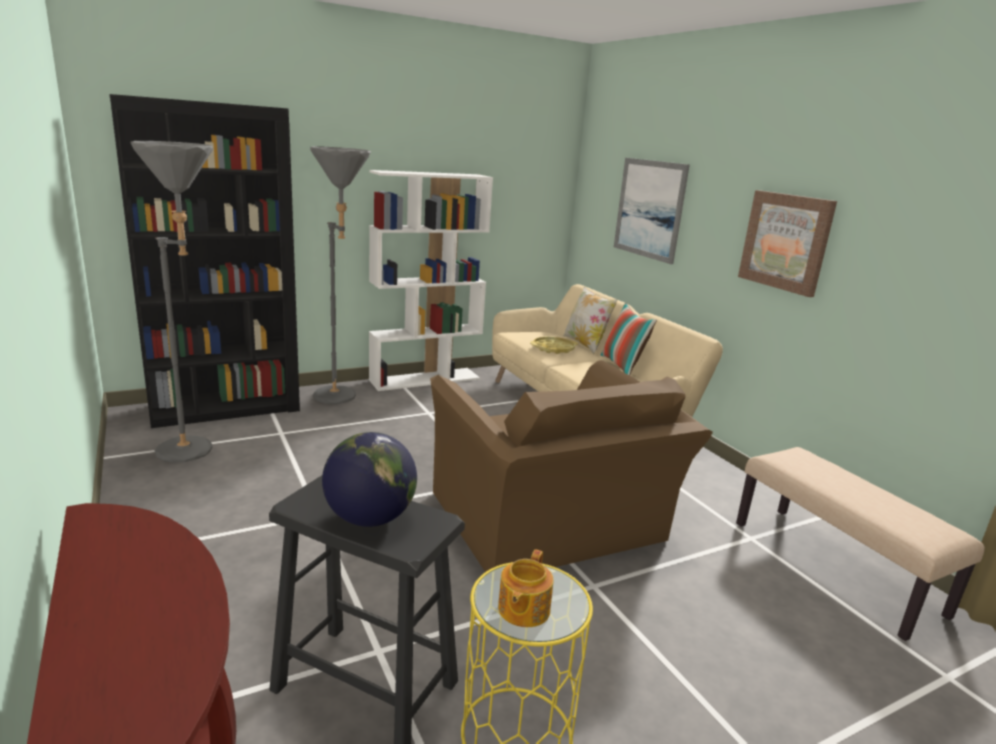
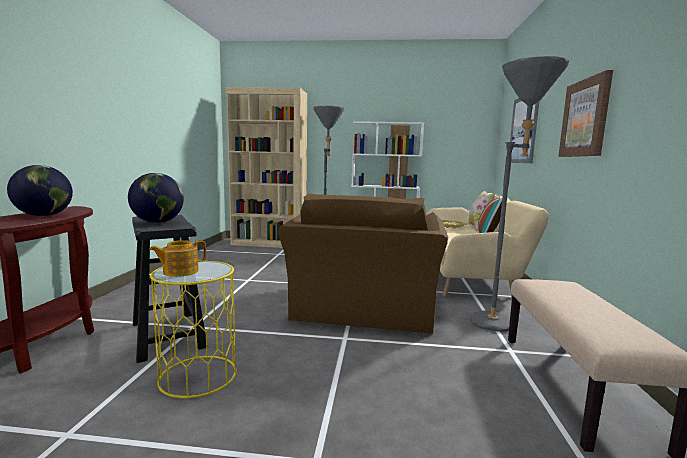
camera: 35 degrees right, 10 degrees down
black bookcase [109,94,300,428] -> beige bookcase [226,87,307,248]
grey floor lamp [130,141,213,463] -> grey floor lamp moved to [470,56,569,332]
none -> globe [7,165,73,216]

